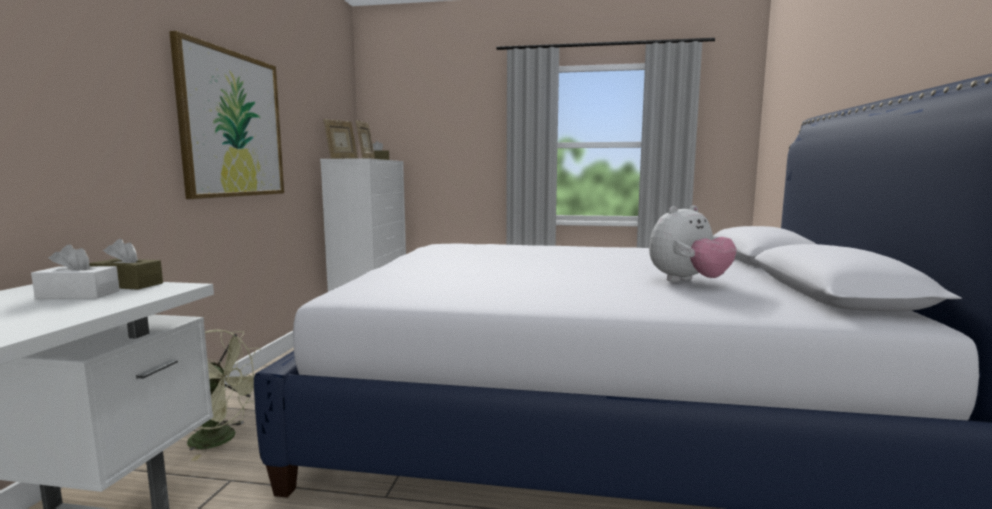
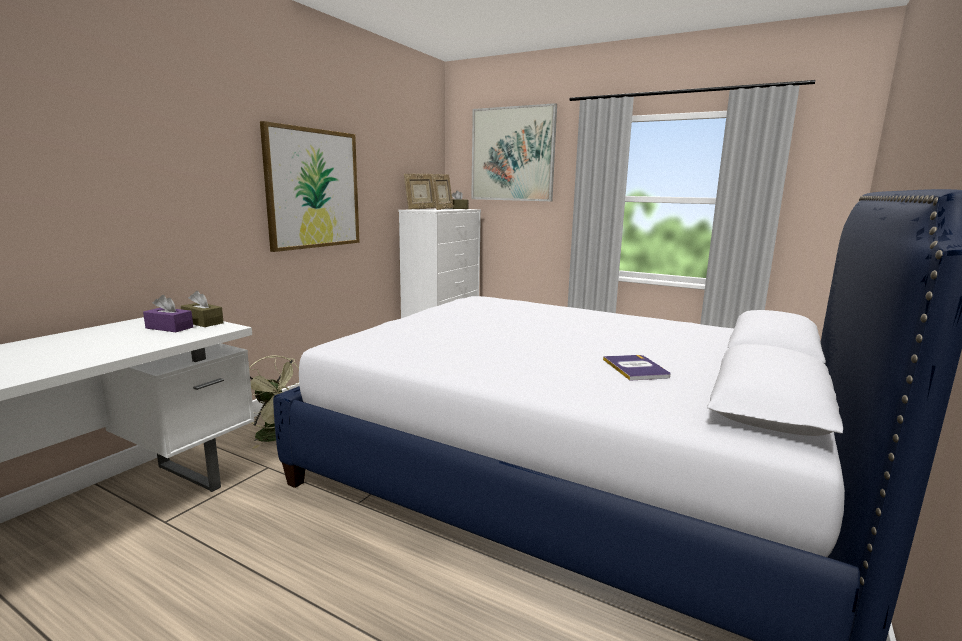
camera: 20 degrees right, 5 degrees up
white tissue box [31,245,120,299] -> purple tissue box [143,295,193,332]
plush toy [649,205,737,282] -> book [603,355,671,381]
none -> picture [471,103,557,201]

